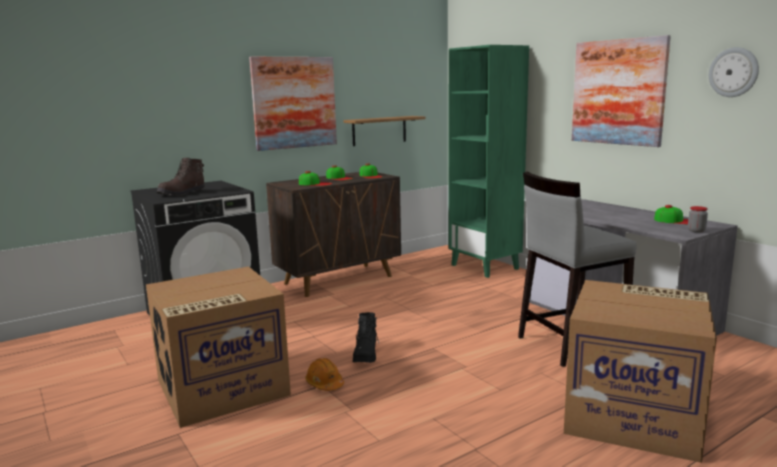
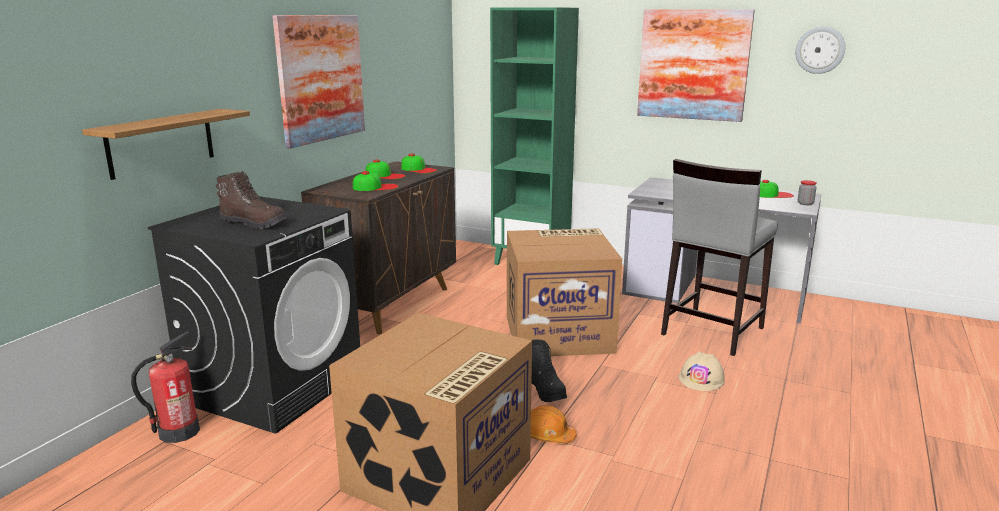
camera: 30 degrees left, 5 degrees up
brown boot [157,158,205,196] -> brown boot turned 75 degrees counterclockwise [216,171,287,229]
shelf [343,116,426,146] -> shelf moved to [82,109,250,180]
cardboard box [564,280,717,463] -> cardboard box moved to [507,228,622,356]
none -> fire extinguisher [131,331,200,443]
none -> beige hard hat [679,351,725,391]

